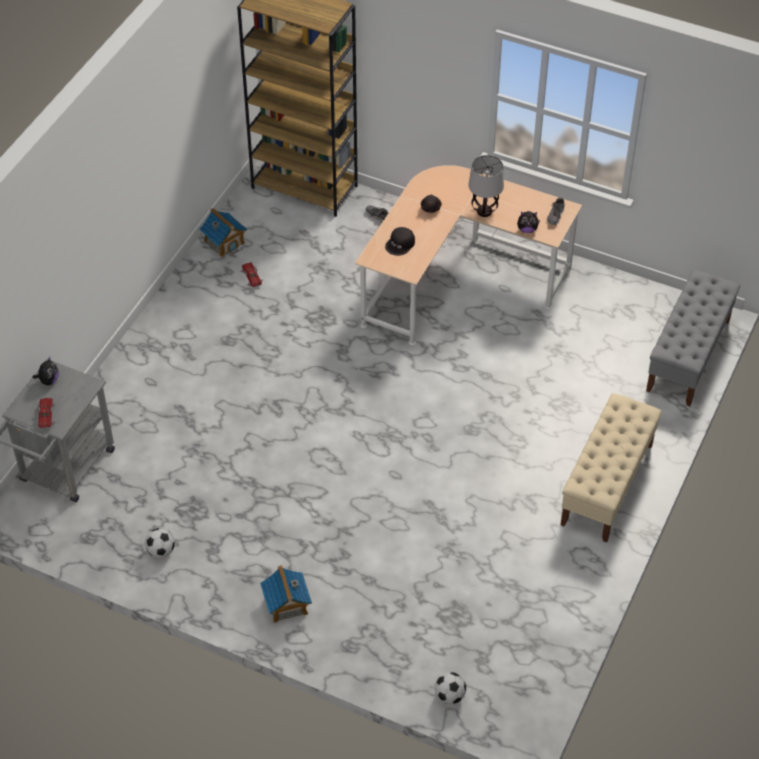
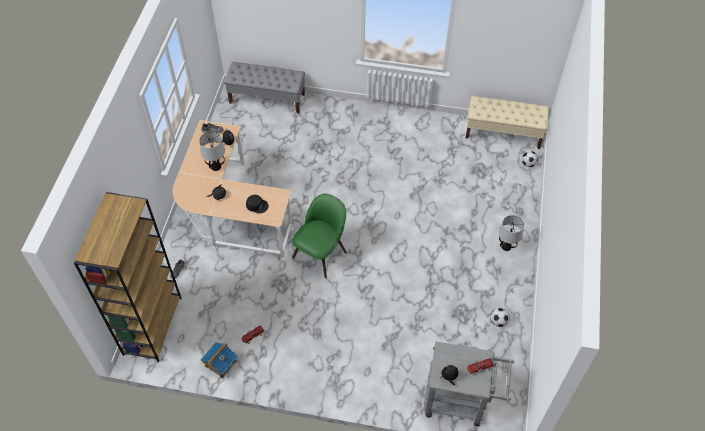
camera: 105 degrees left, 5 degrees up
toy house [260,565,312,623] -> table lamp [499,215,524,251]
beige bench [561,393,662,543] -> beige bench moved to [466,96,549,149]
none -> green chair [292,194,347,279]

